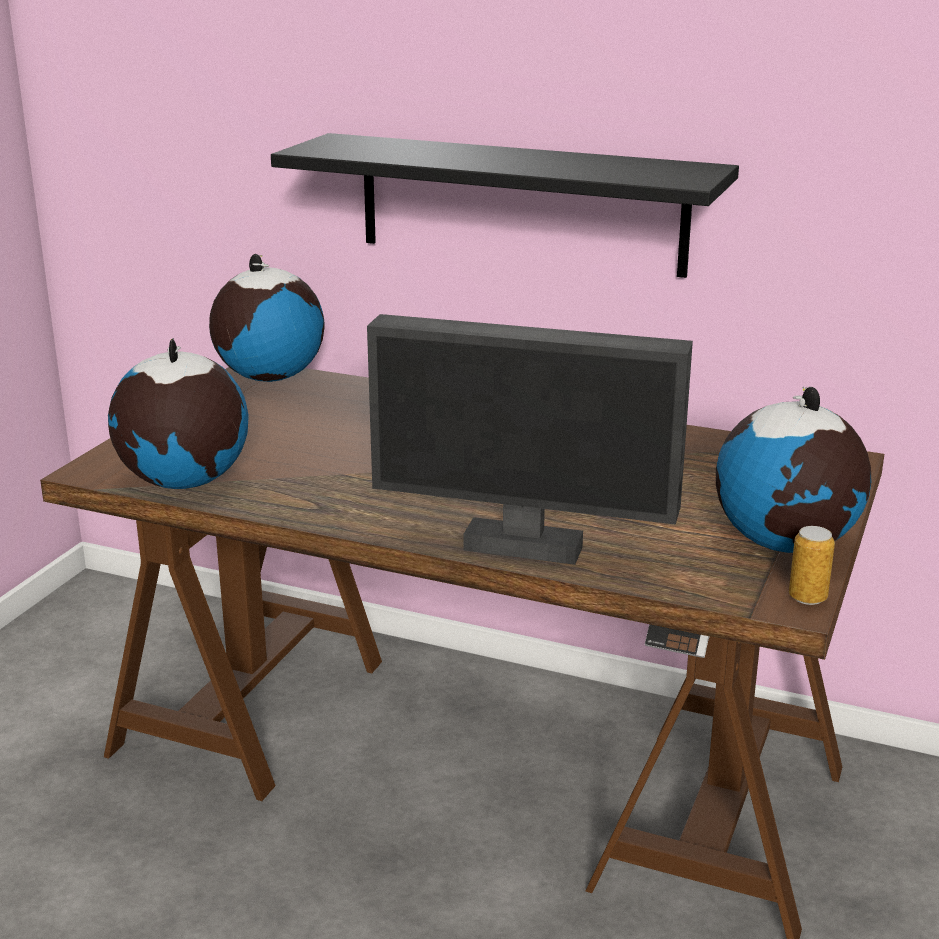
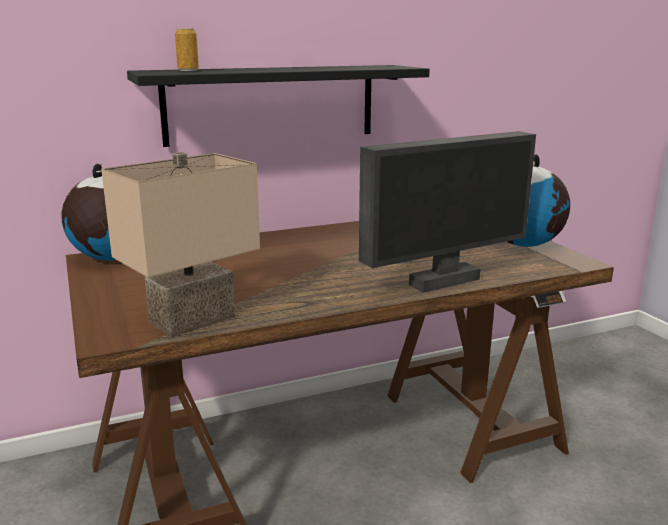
camera: 45 degrees left, 5 degrees down
globe [108,338,249,489] -> beige table lamp [101,152,260,338]
can [789,526,835,605] -> can moved to [175,28,199,71]

